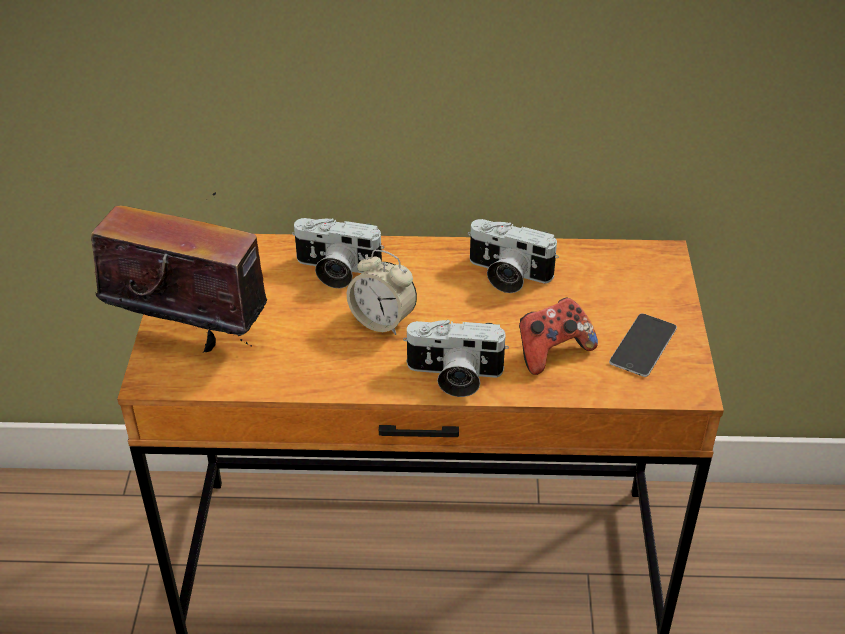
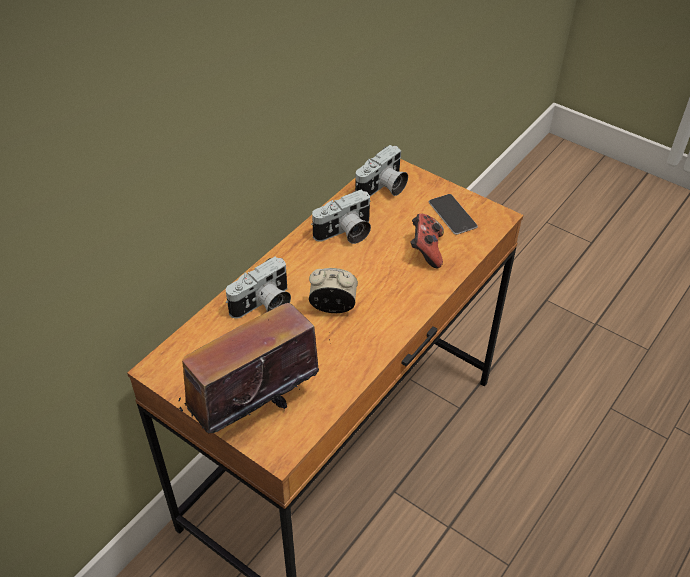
camera: 55 degrees left, 5 degrees up
alarm clock [347,250,417,335] -> alarm clock turned 150 degrees counterclockwise [309,268,358,313]
camera [403,320,509,397] -> camera moved to [355,145,408,196]

